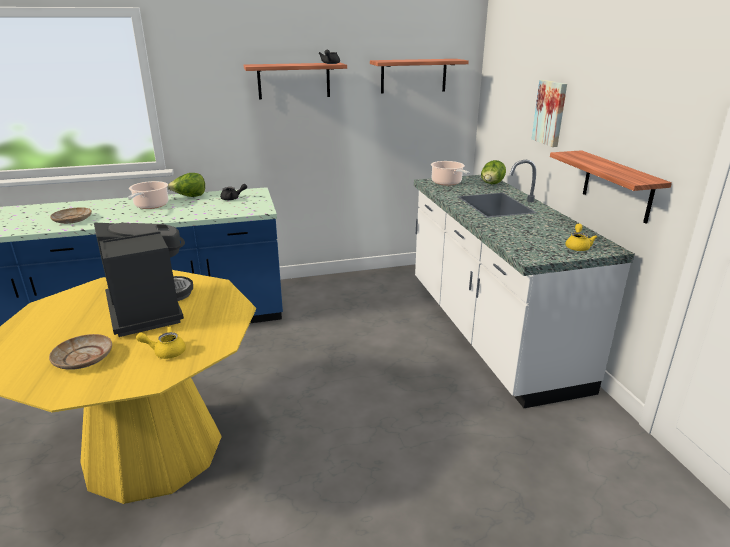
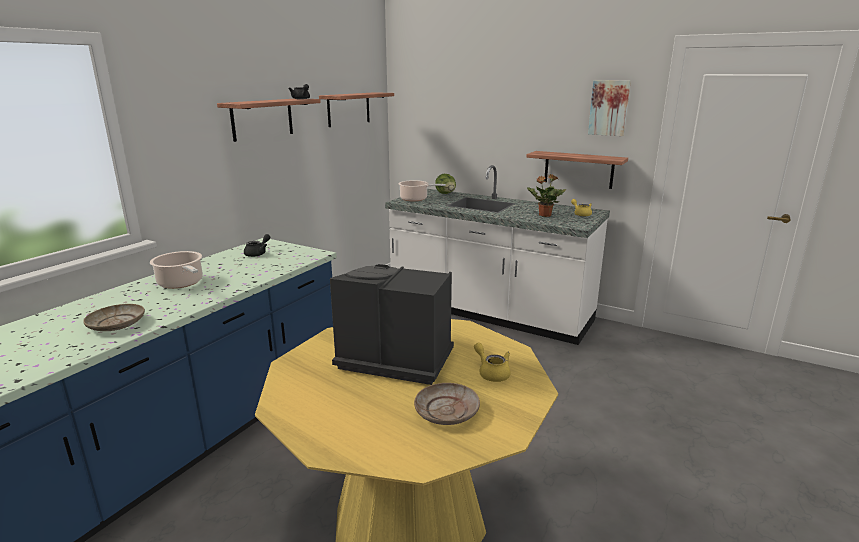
camera: 45 degrees left, 5 degrees down
yellow teapot [136,326,186,359] -> yellow teapot turned 105 degrees clockwise [474,343,511,382]
lettuce [167,173,205,197] -> none
picture [532,80,567,147] -> picture moved to [588,80,631,136]
none -> potted plant [527,174,566,217]

